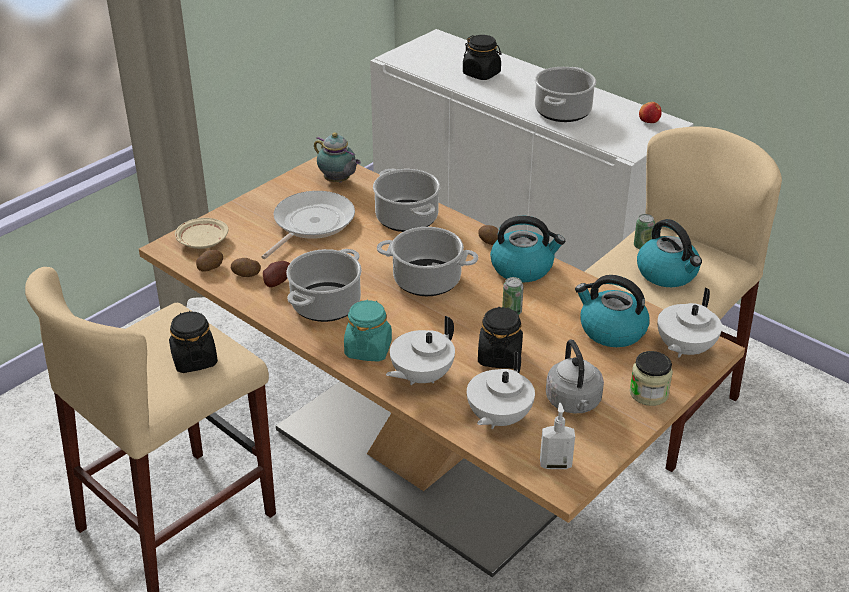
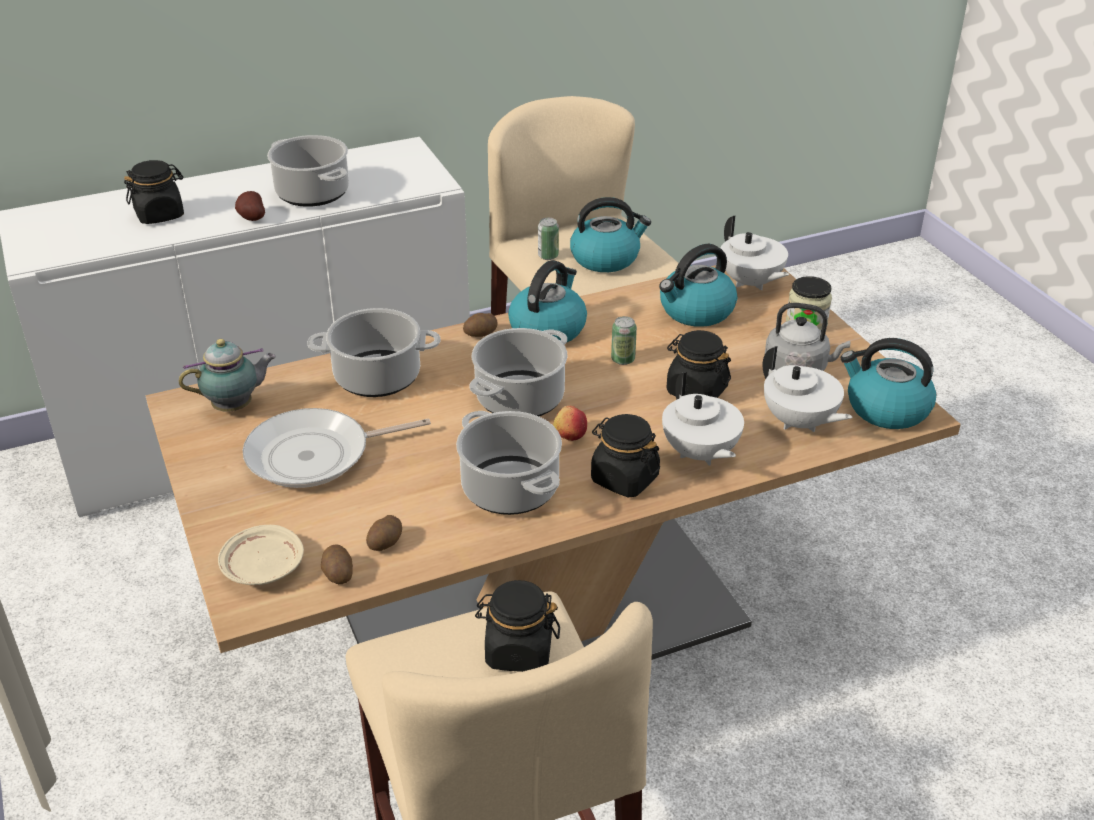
camera: 65 degrees left, 0 degrees up
frying pan [261,191,355,259] -> frying pan turned 75 degrees counterclockwise [242,408,431,488]
potato [263,261,290,287] -> potato moved to [235,191,265,221]
turquoise jar [344,299,392,362] -> black jar [591,414,660,497]
soap dispenser [540,403,575,469] -> kettle [840,338,936,429]
apple [639,102,662,123] -> apple moved to [553,406,587,441]

